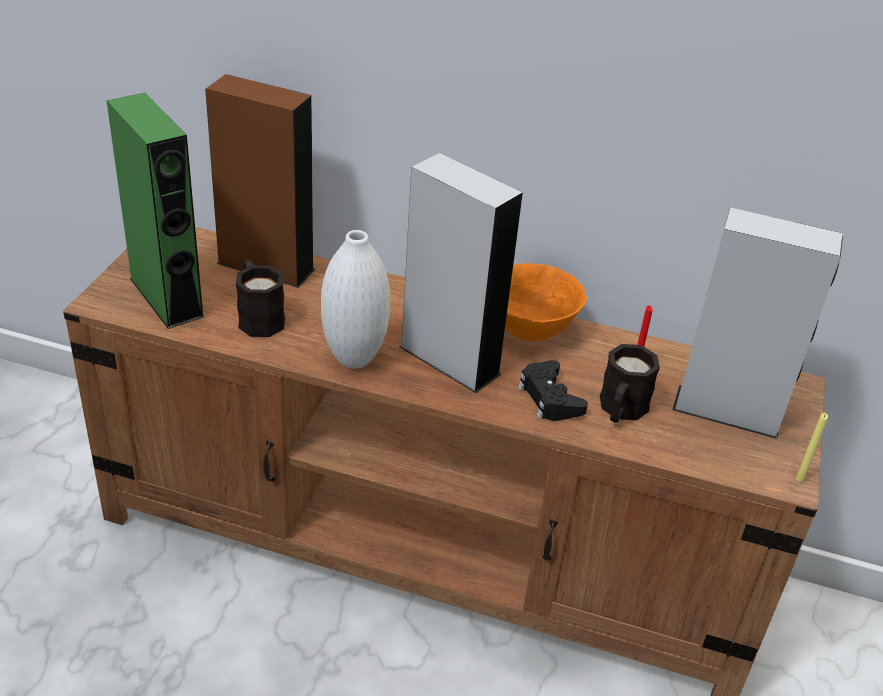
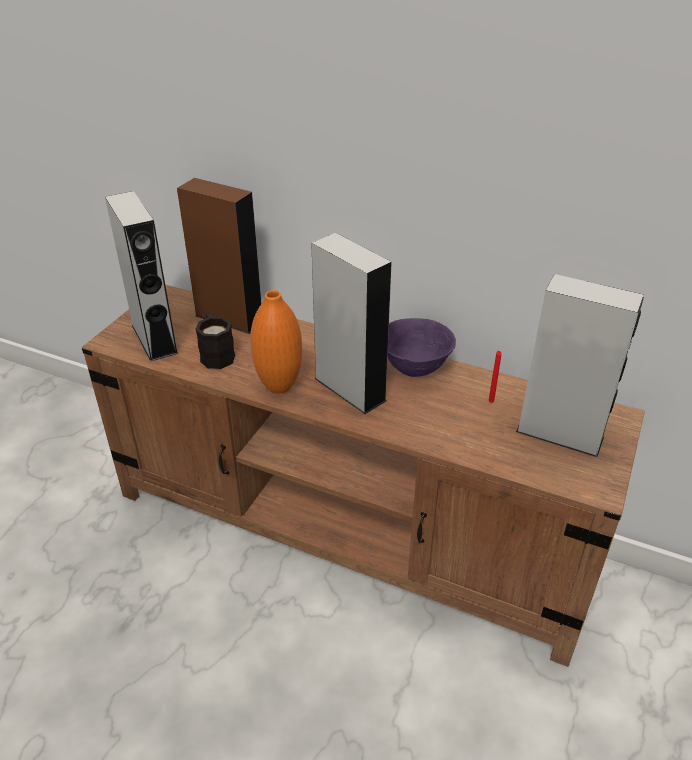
camera: 10 degrees right, 0 degrees up
green speaker [107,93,205,329] -> grey speaker [105,191,178,361]
white vase [321,230,390,369] -> orange vase [250,290,302,394]
orange bowl [505,264,587,341] -> purple bowl [387,318,456,377]
black game controller [518,360,588,421] -> none
black mug [600,344,660,423] -> none
yellow candle [796,413,828,483] -> none

